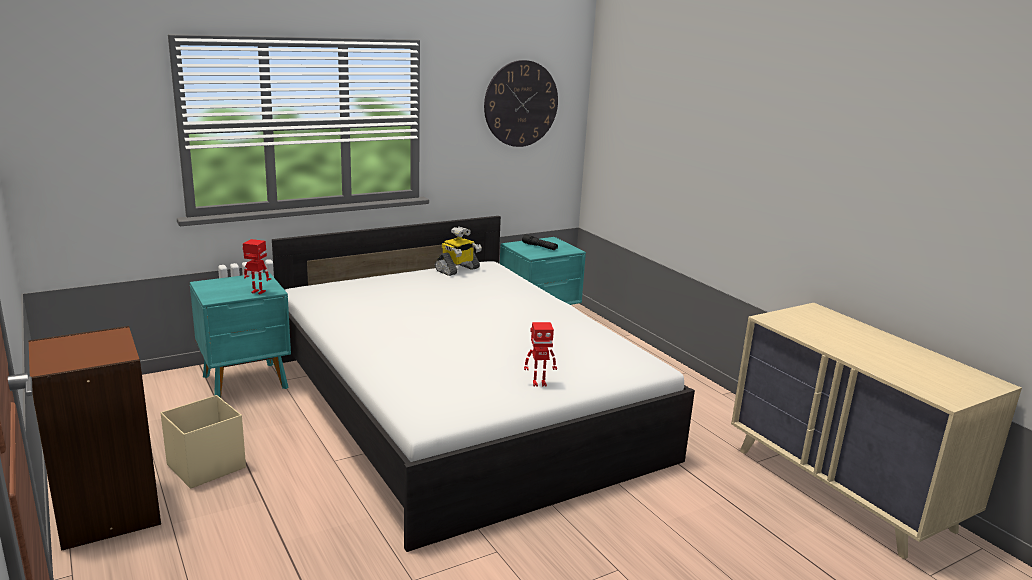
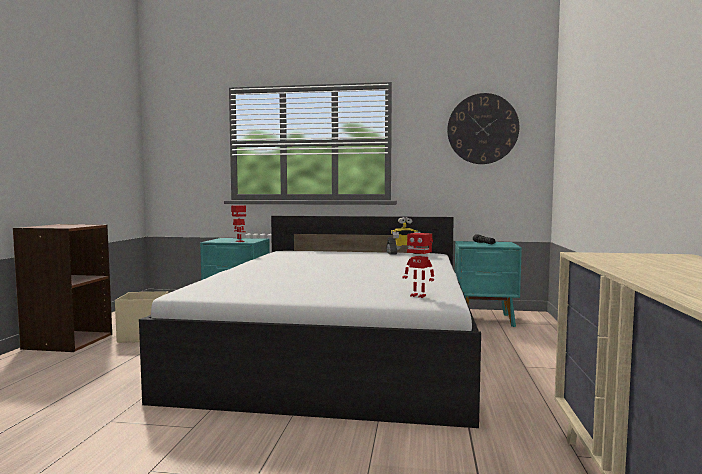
camera: 40 degrees right, 15 degrees down
toy robot [524,322,557,387] -> toy robot moved to [402,233,434,298]

